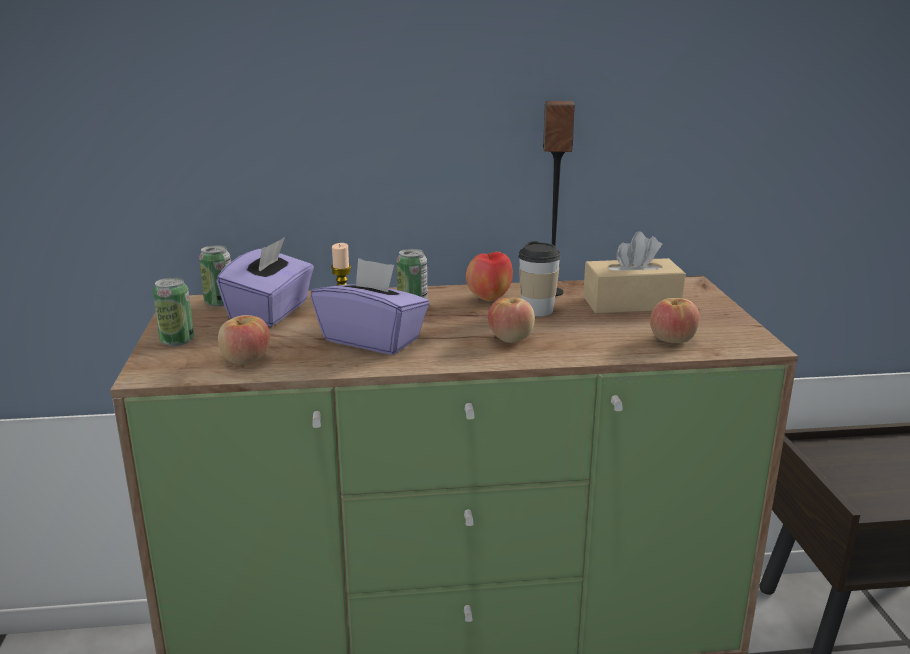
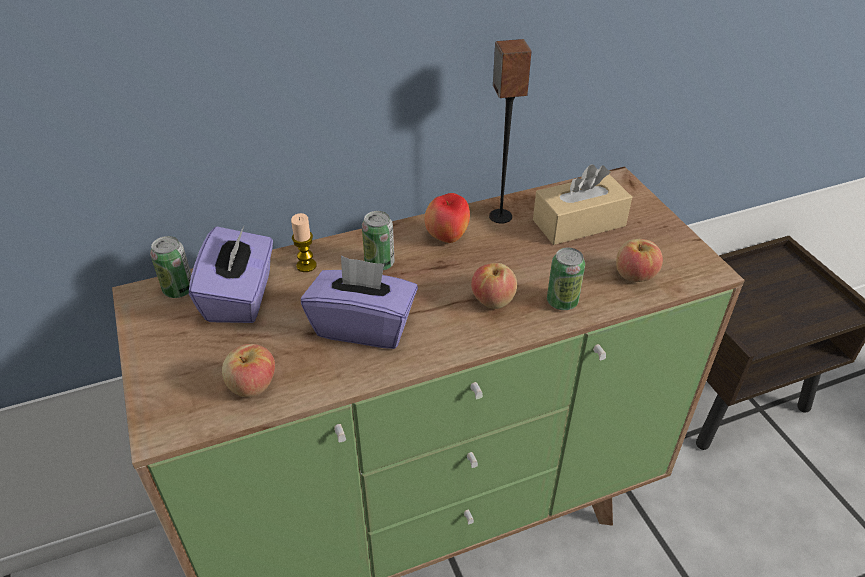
camera: 15 degrees left, 20 degrees up
can [153,277,194,346] -> can moved to [547,248,585,310]
cup [518,241,561,317] -> none

